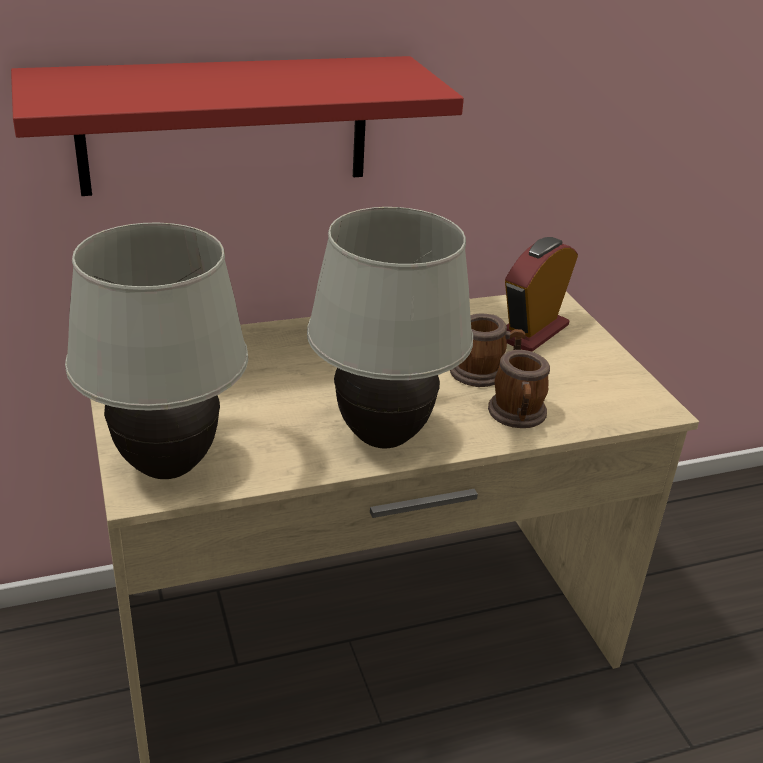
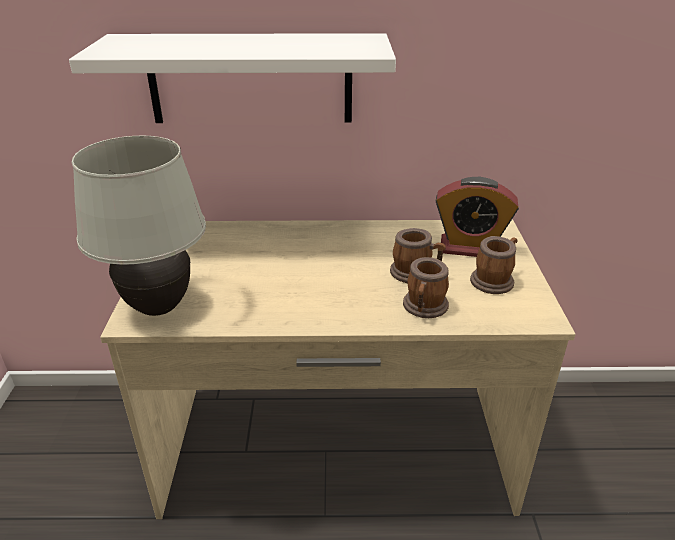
camera: 20 degrees right, 0 degrees up
red shelf [11,56,464,196] -> white shelf [69,33,396,123]
white table lamp [307,207,473,448] -> none
alarm clock [505,237,578,352] -> alarm clock turned 135 degrees counterclockwise [436,177,519,257]
none -> mug [470,236,517,294]

